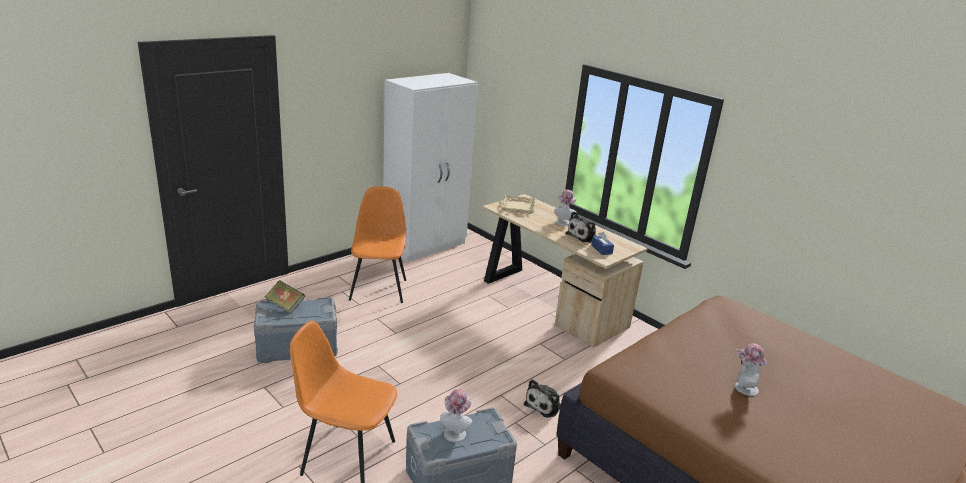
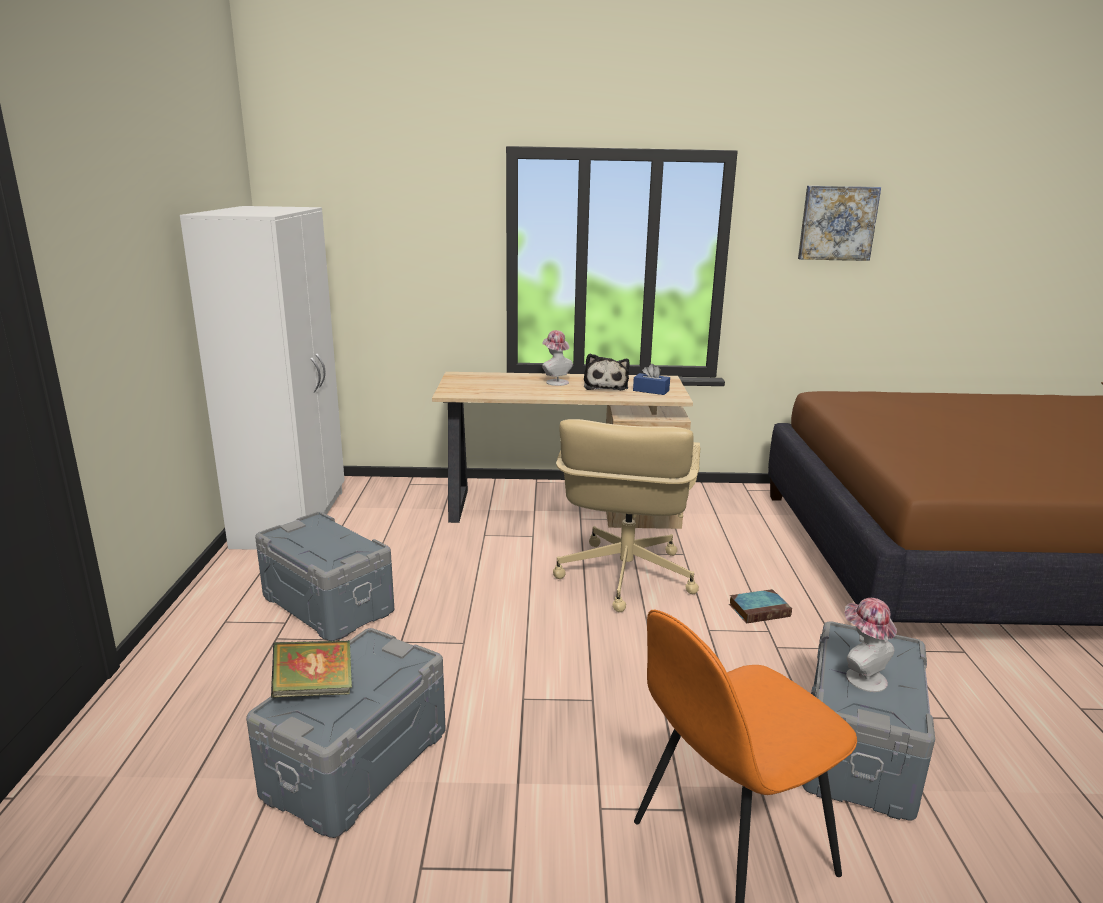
camera: 45 degrees left, 5 degrees down
orange chair [349,186,406,303] -> grey storage box [255,512,394,641]
beige tray [501,195,536,214] -> none
plush toy [524,379,561,418] -> book [729,589,792,623]
hat [735,343,767,396] -> none
none -> beige office chair [553,419,700,612]
none -> picture [798,186,881,261]

